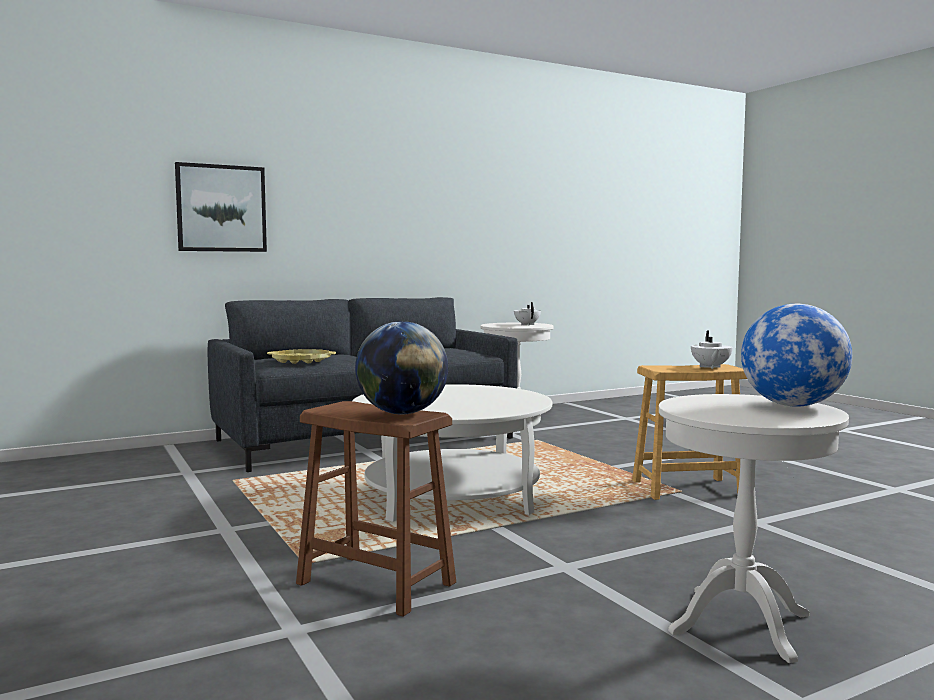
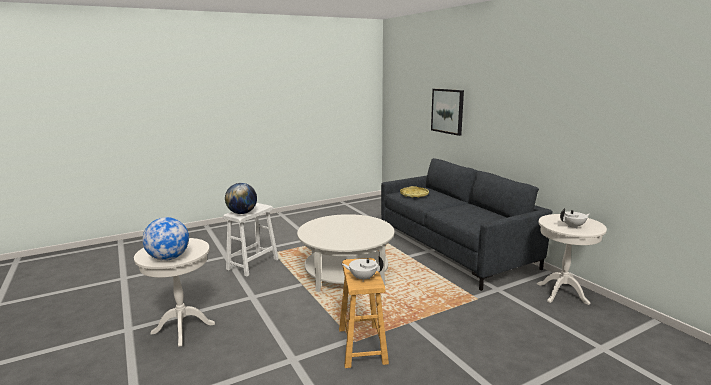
camera: 90 degrees right, 10 degrees up
brown stool [296,401,456,617] -> white stool [223,203,279,277]

